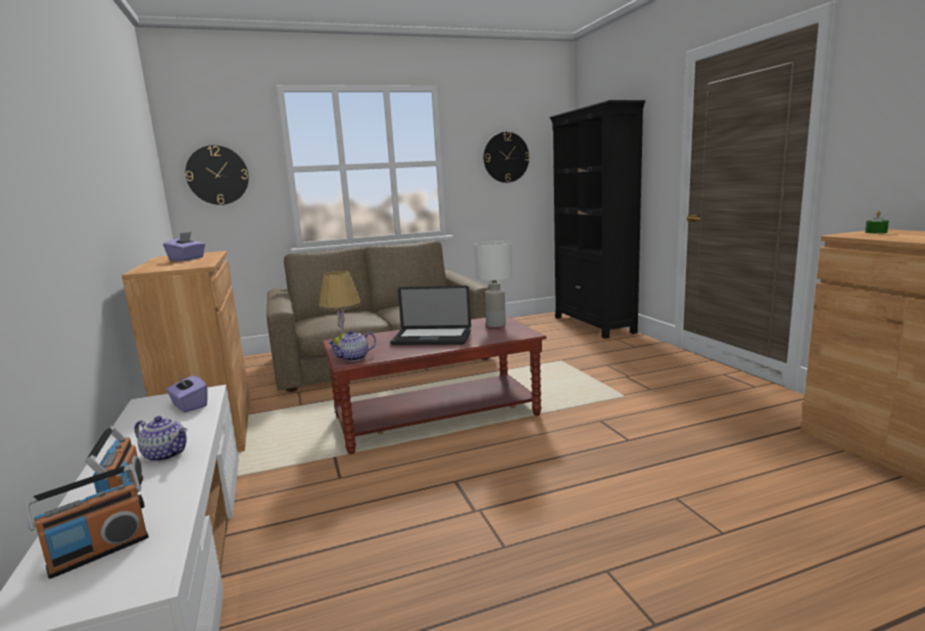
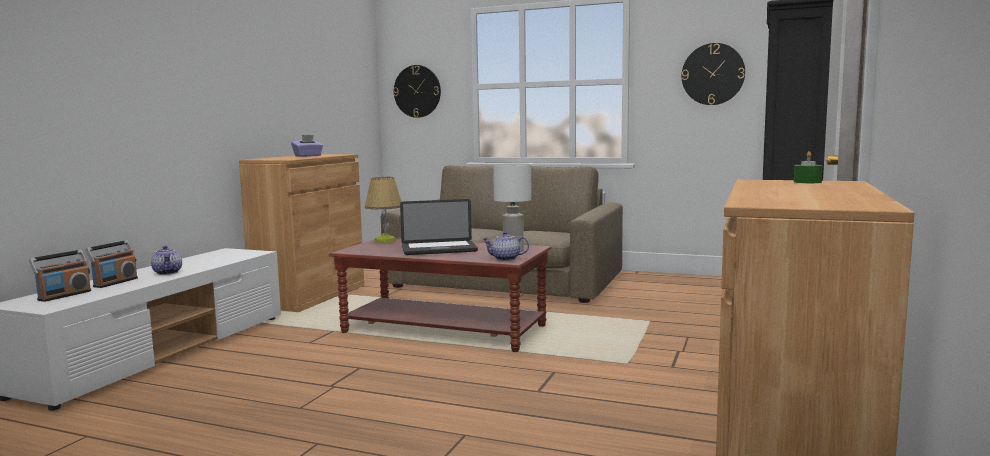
camera: 40 degrees right, 5 degrees down
radio [24,464,149,579] -> radio turned 60 degrees counterclockwise [29,250,91,302]
purple tissue box [166,374,208,413] -> none
teapot [328,330,376,362] -> teapot moved to [483,231,529,261]
laptop [390,286,471,345] -> laptop turned 60 degrees counterclockwise [400,199,478,255]

